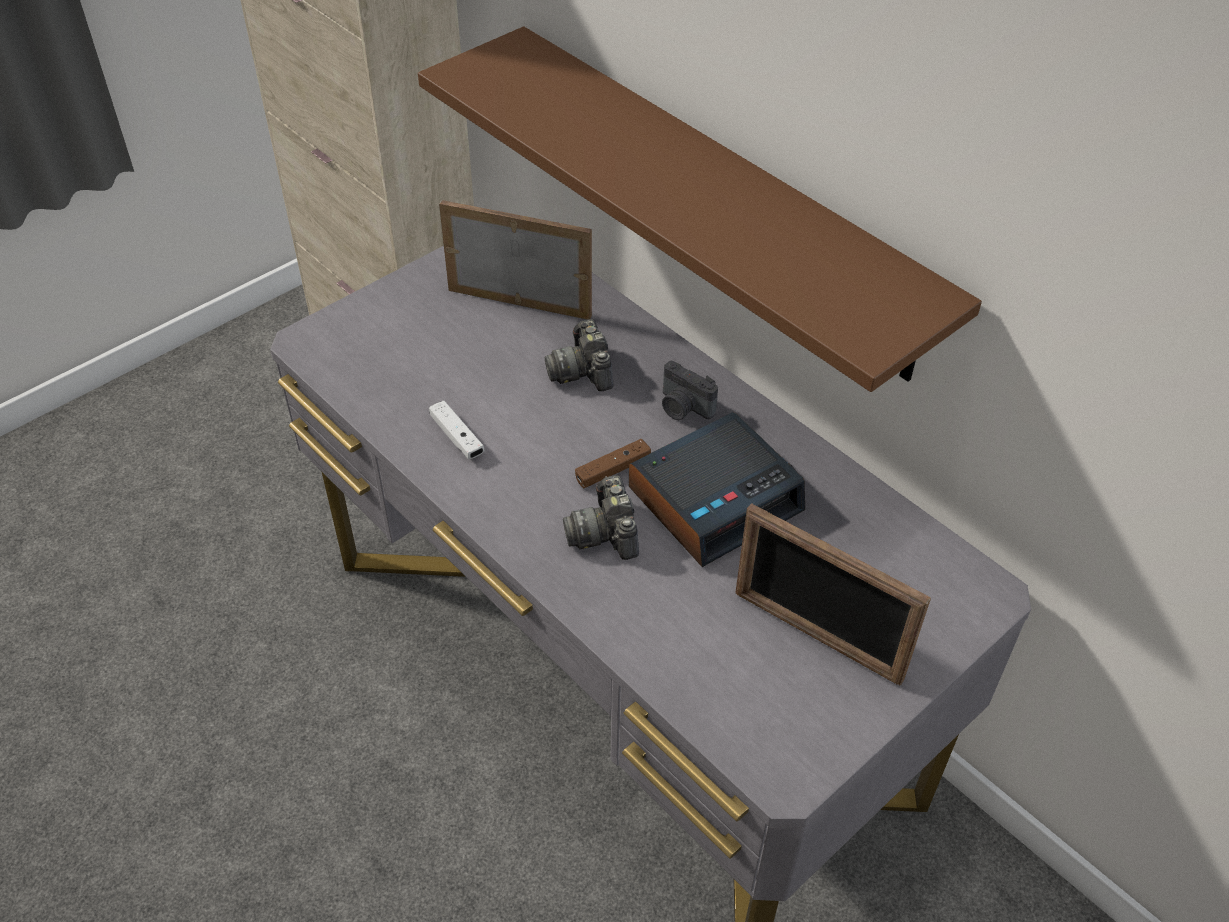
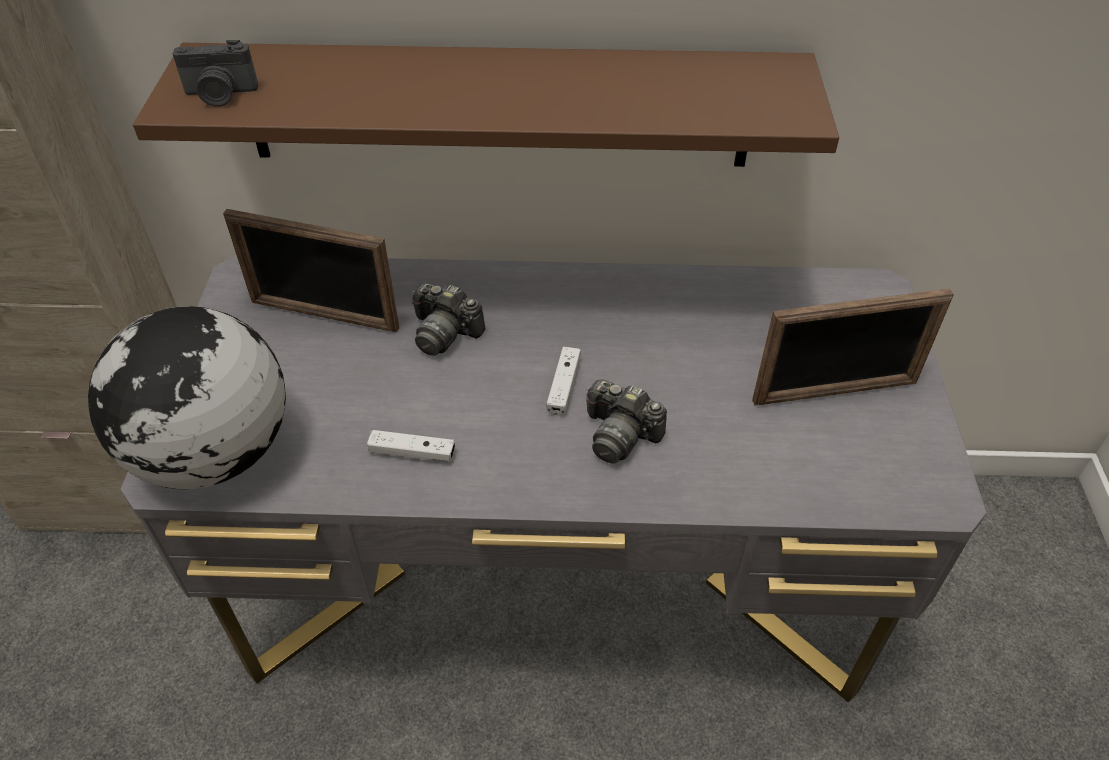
camera: 45 degrees left, 0 degrees up
picture frame [439,200,592,320] -> picture frame turned 135 degrees counterclockwise [223,209,399,332]
brown game controller [575,439,651,488] -> white game controller [547,347,581,416]
alarm clock [629,412,805,567] -> none
camera [662,361,718,420] -> camera moved to [173,40,258,107]
none -> globe [88,306,286,489]

